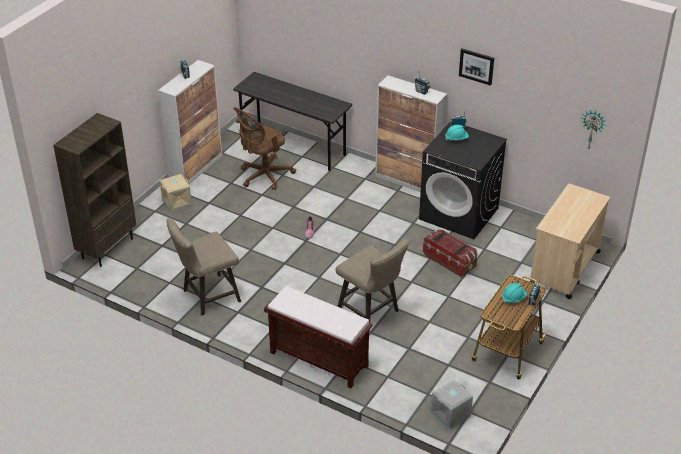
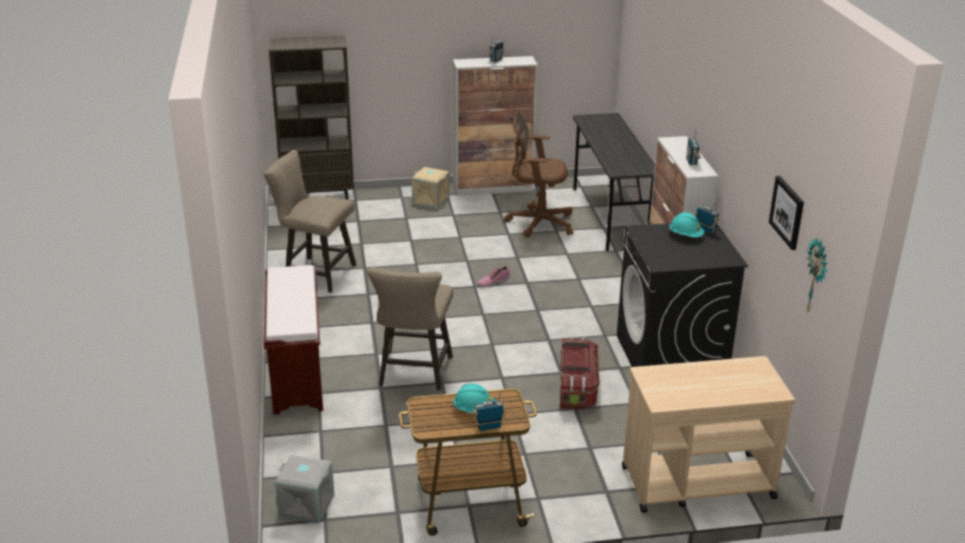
camera: 50 degrees right, 10 degrees down
picture [459,48,494,86] -> picture moved to [769,176,804,250]

